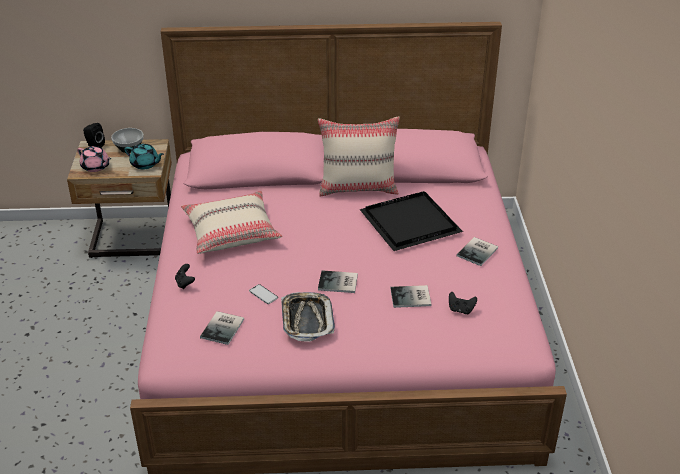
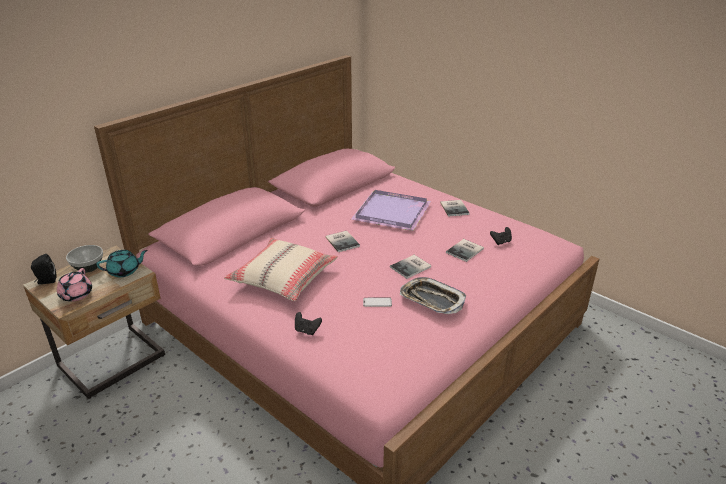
camera: 45 degrees left, 5 degrees down
pink teapot [77,146,111,172] -> pink teapot turned 105 degrees clockwise [57,268,92,302]
book [200,311,244,345] -> book moved to [325,231,360,252]
beige pillow [318,116,400,197] -> none
black tray [359,191,463,251] -> purple tray [351,190,431,231]

